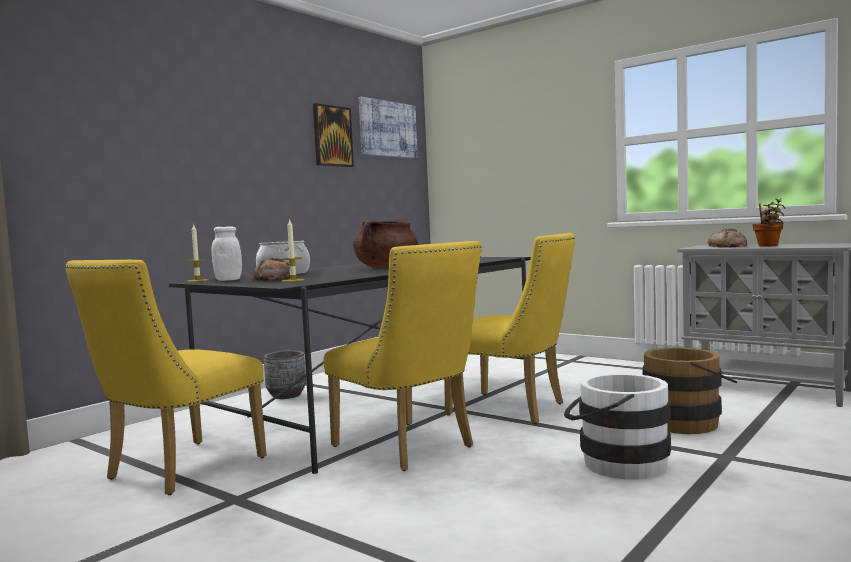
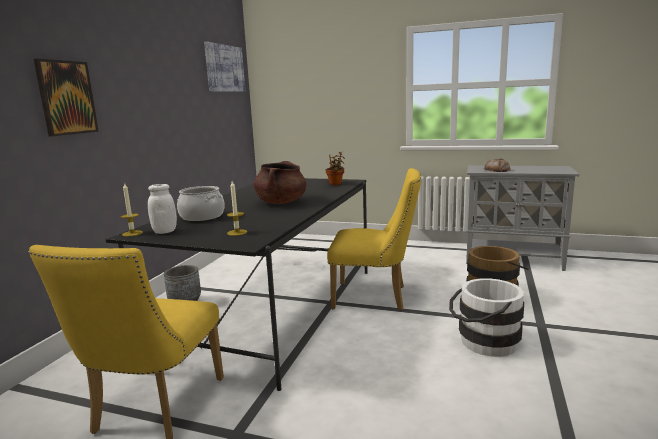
camera: 20 degrees left, 10 degrees up
bread [253,258,297,281] -> none
picture [313,103,354,167] -> picture moved to [34,59,99,137]
yellow chair [323,241,482,471] -> none
potted plant [753,198,785,247] -> potted plant moved to [325,152,345,185]

